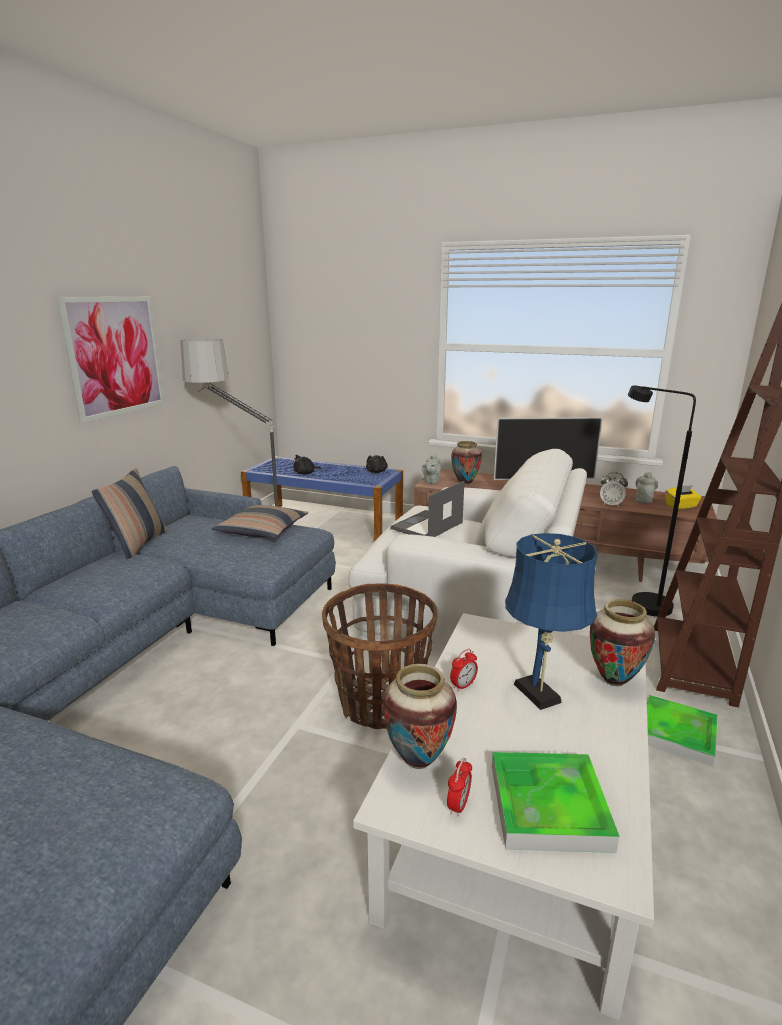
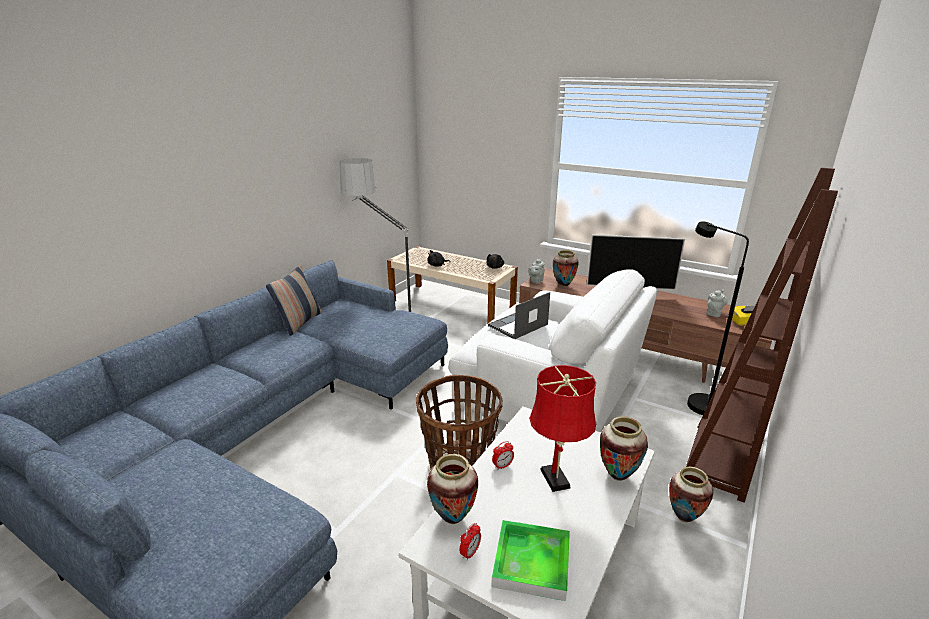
camera: 10 degrees right, 5 degrees up
picture [57,297,165,423] -> none
pillow [212,505,308,539] -> none
blue bench [241,456,403,541] -> beige bench [387,246,518,324]
blue table lamp [505,533,598,710] -> red table lamp [529,365,596,492]
alarm clock [600,472,628,507] -> none
tray [647,695,718,767] -> vase [669,467,713,522]

